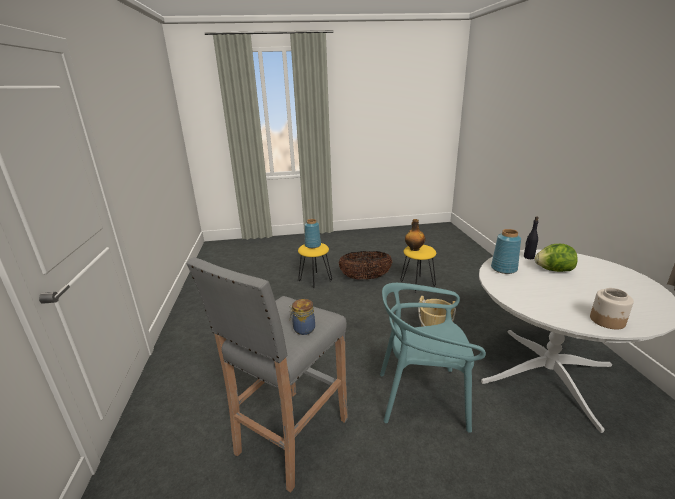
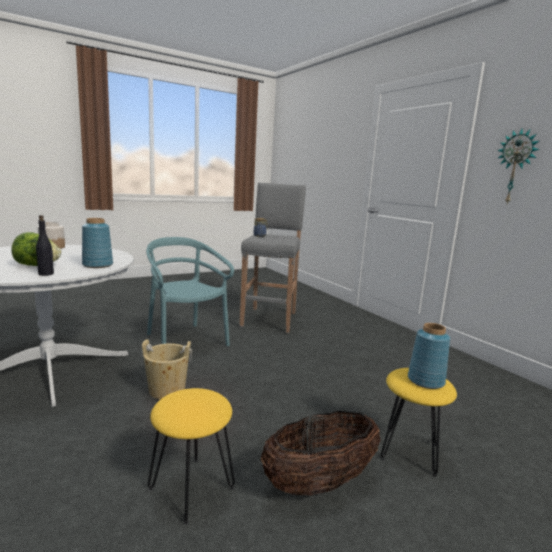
camera: 155 degrees right, 10 degrees down
turquoise chair [380,283,486,433] -> turquoise chair turned 105 degrees counterclockwise [146,237,234,346]
bottle [405,219,425,251] -> none
none -> wall clock [497,129,540,204]

